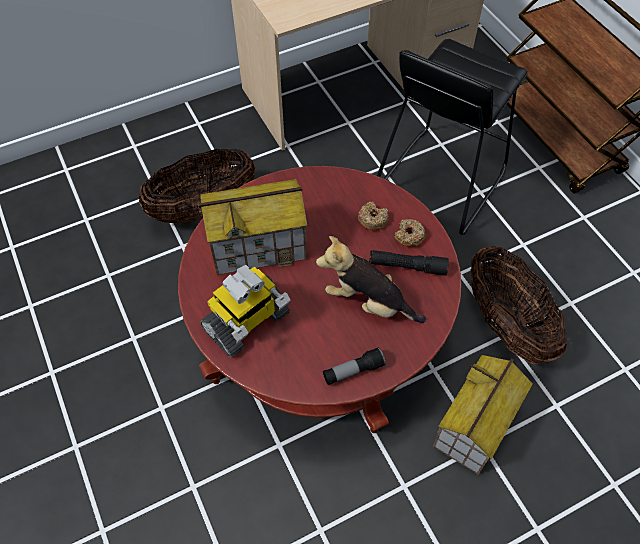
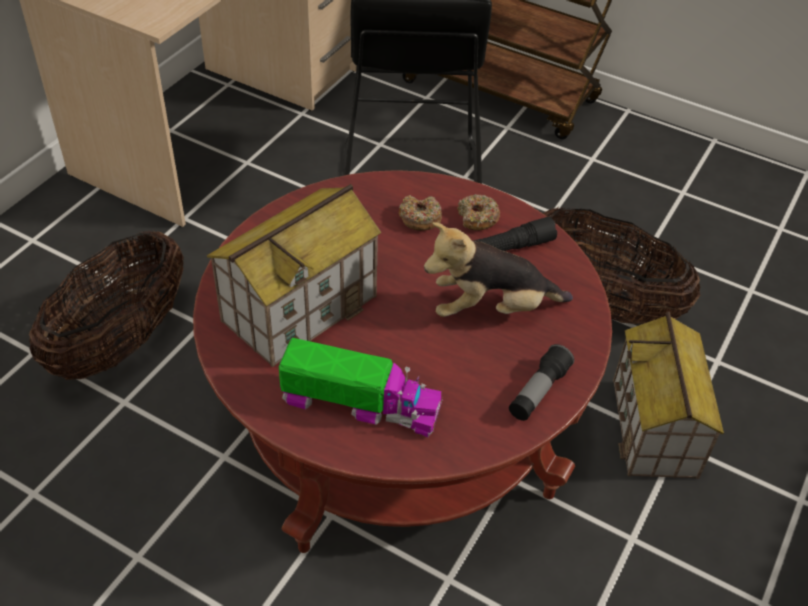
camera: 35 degrees left, 10 degrees down
toy robot [200,265,291,358] -> toy truck [279,338,443,437]

